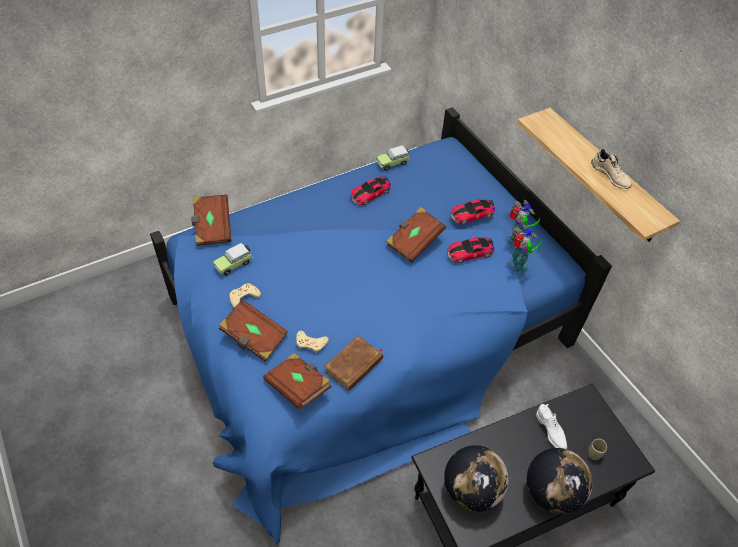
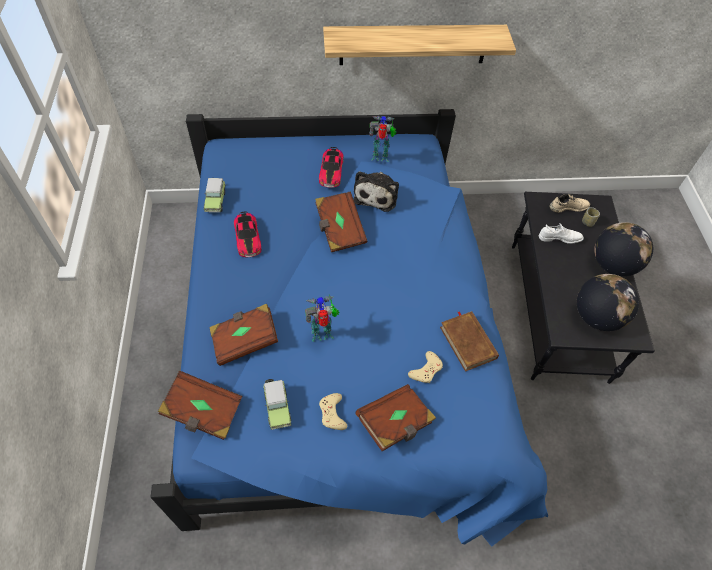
camera: 65 degrees left, 5 degrees up
brown book [263,353,331,410] -> brown book moved to [209,304,278,366]
toy car [447,237,494,263] -> plush toy [353,171,399,212]
toy robot [507,224,542,273] -> toy robot moved to [305,295,340,342]
beige shoe [591,149,632,189] -> beige shoe moved to [549,194,590,213]

